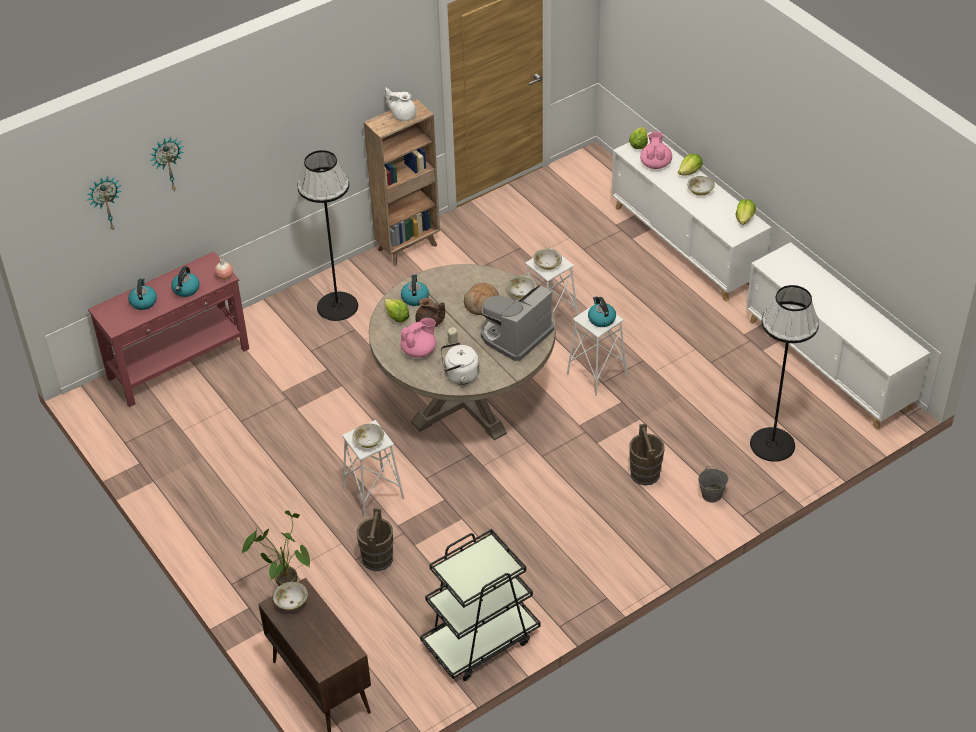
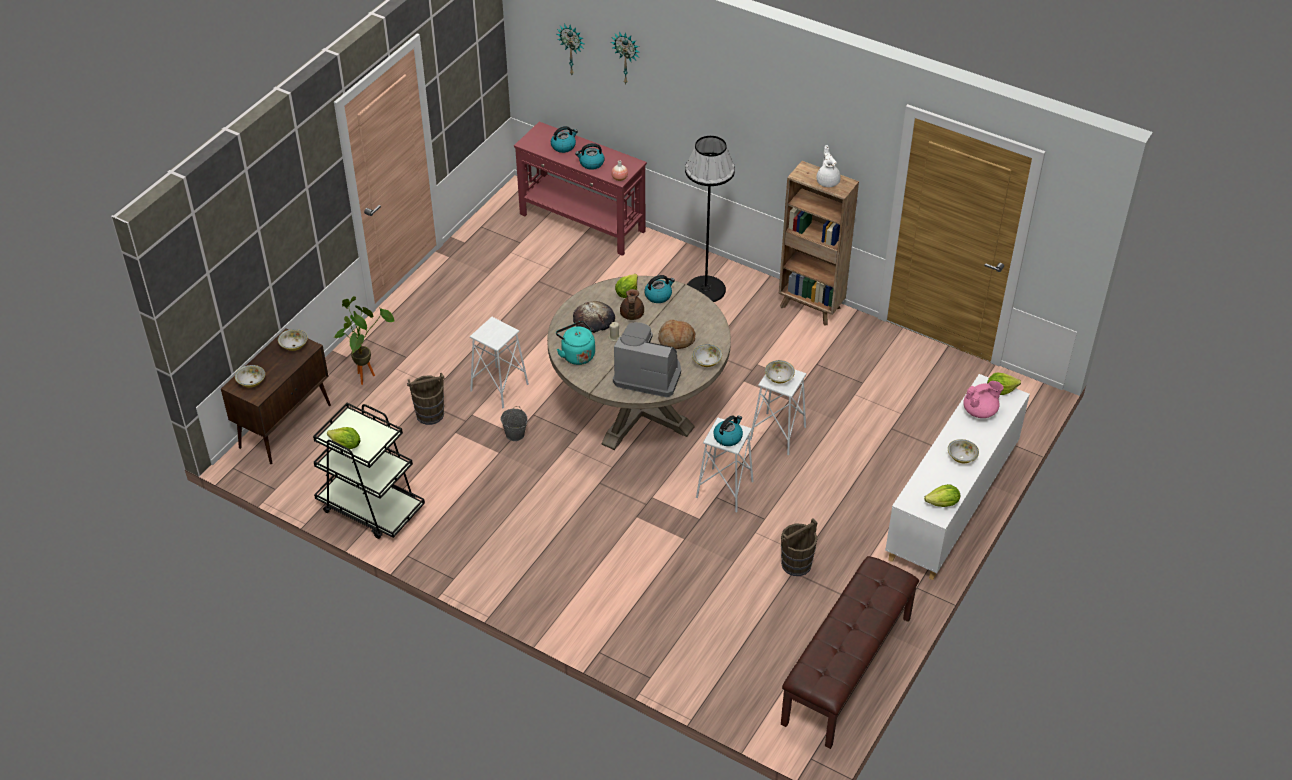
camera: 65 degrees right, 0 degrees up
bowl [353,423,384,448] -> bowl moved to [235,365,265,388]
pink teapot [400,318,436,358] -> bread [573,301,615,333]
white kettle [440,342,479,385] -> turquoise kettle [556,321,595,365]
brown bucket [629,423,664,486] -> brown bucket moved to [781,518,818,576]
lettuce [678,153,703,175] -> lettuce moved to [327,427,361,449]
grey bucket [698,466,729,503] -> grey bucket moved to [500,406,528,441]
white cabinet [746,242,930,430] -> brown bench [781,556,919,749]
black floor lamp [750,285,819,462] -> none

